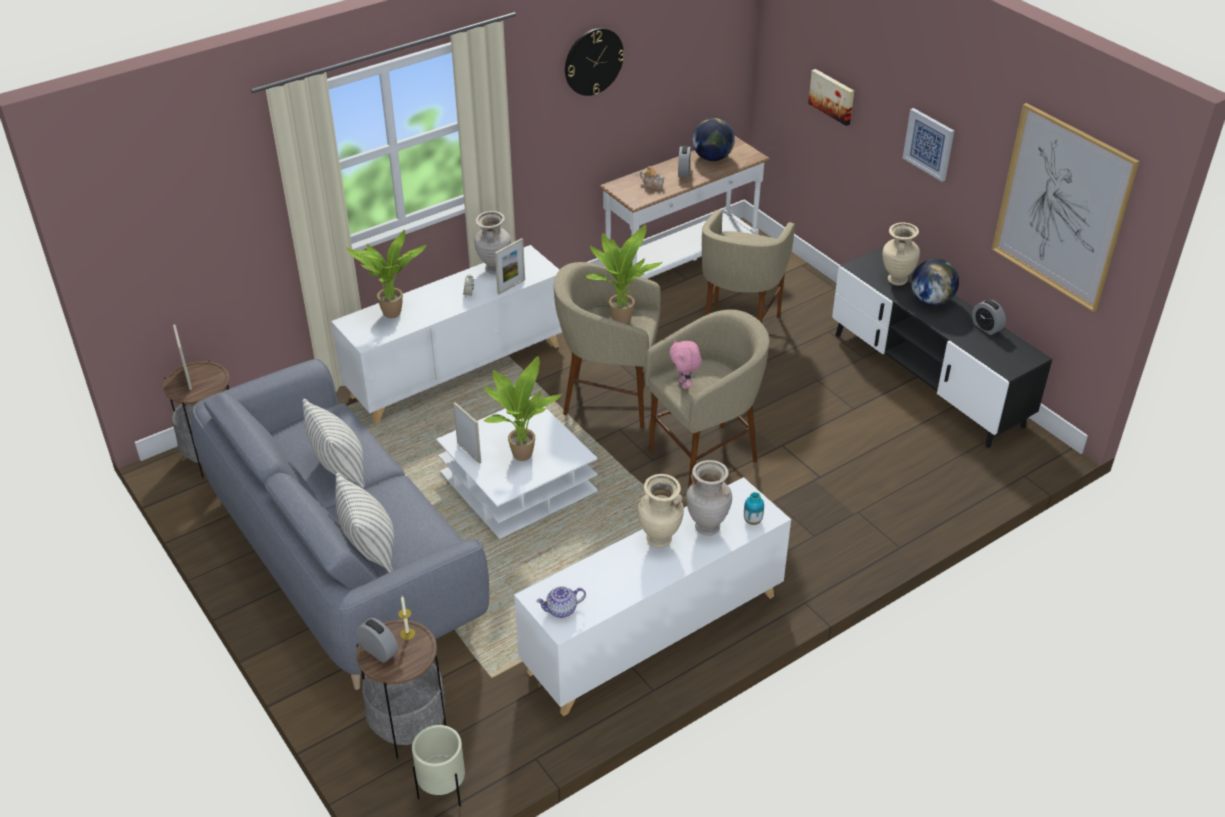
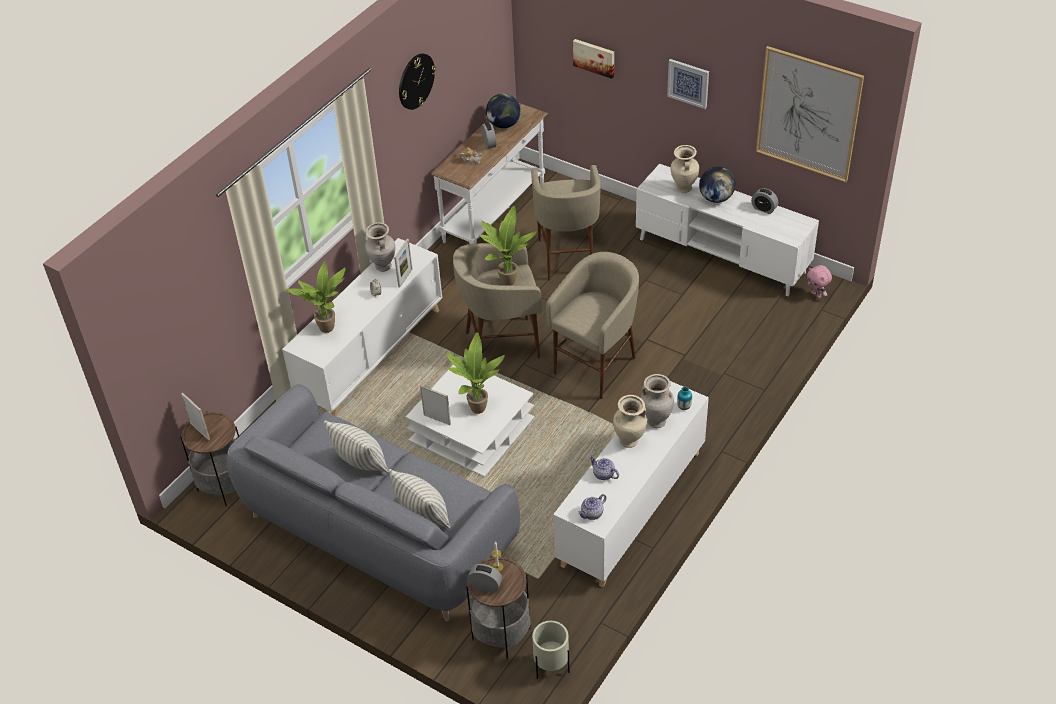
camera: 20 degrees left, 5 degrees up
pink plush toy [669,339,702,389] -> pink plush toy moved to [807,265,832,298]
black tv stand [832,247,1052,448] -> white tv stand [636,164,819,296]
none -> teapot [589,455,619,480]

